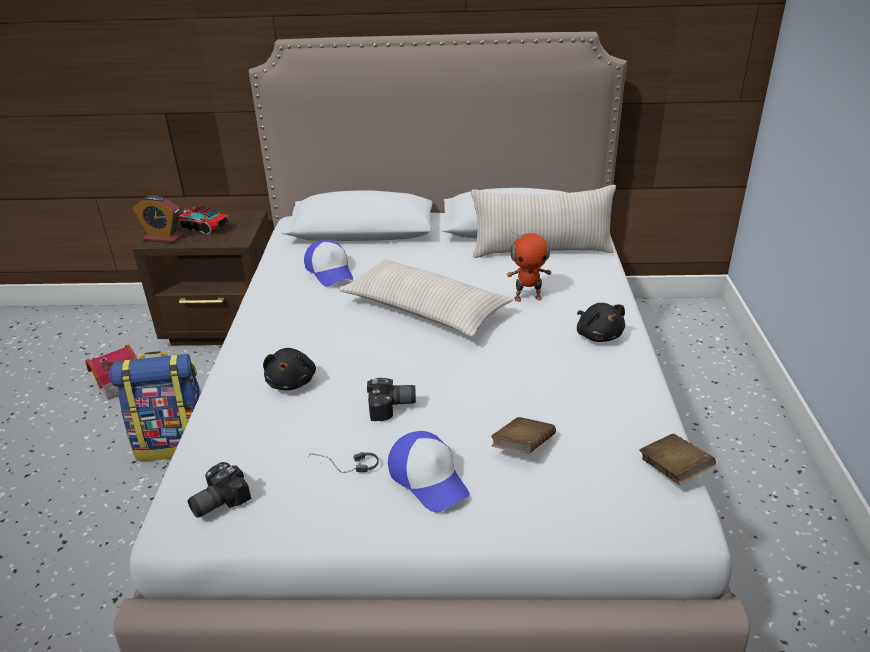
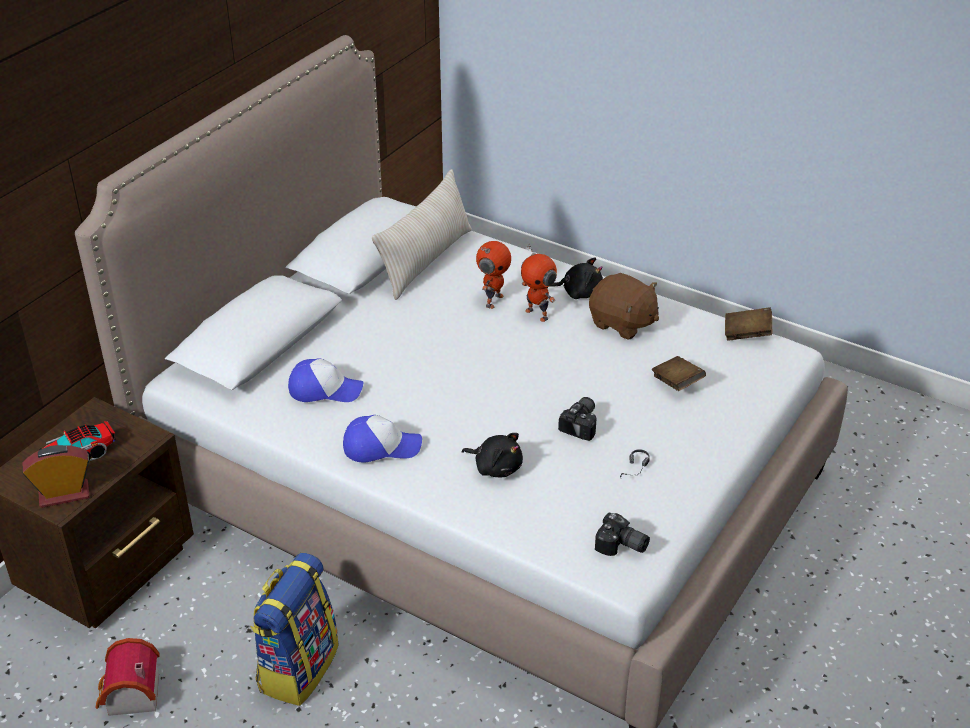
camera: 60 degrees left, 5 degrees up
alarm clock [133,195,183,243] -> alarm clock turned 150 degrees counterclockwise [22,445,90,508]
camera [188,462,251,518] -> camera turned 45 degrees counterclockwise [595,512,650,556]
beige pillow [339,259,513,337] -> none
cap [388,431,470,513] -> cap moved to [343,415,422,463]
none -> toy robot [521,243,557,322]
none -> brown plush toy [589,273,659,340]

